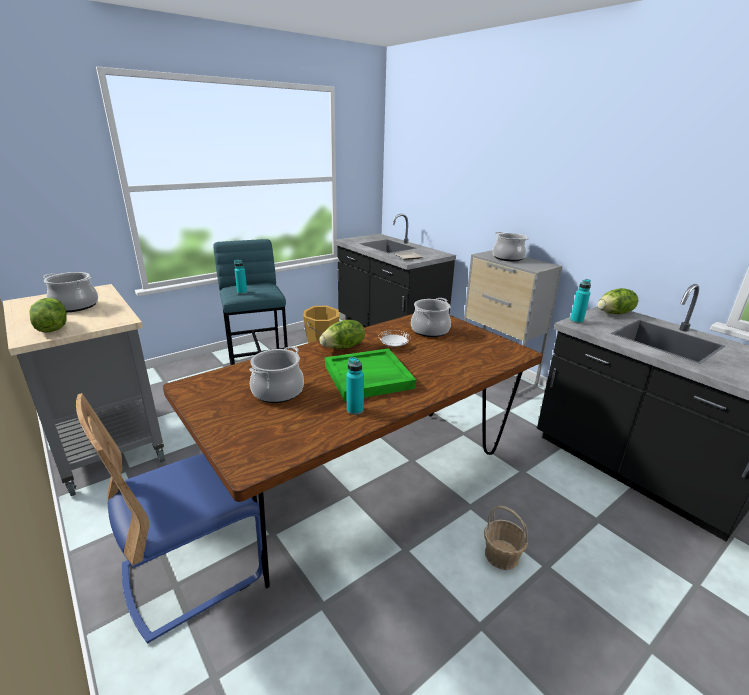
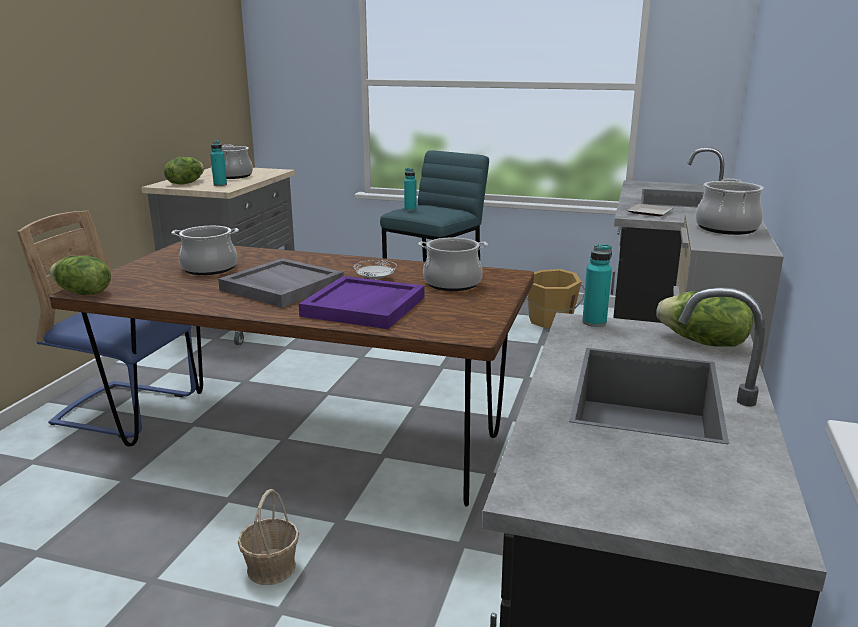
camera: 55 degrees right, 5 degrees down
lettuce [319,320,365,349] -> lettuce moved to [49,255,111,295]
green tray [325,348,416,401] -> grey tray [218,258,344,308]
turquoise bottle [346,357,364,415] -> turquoise bottle moved to [210,140,227,186]
none -> purple tray [299,276,425,329]

